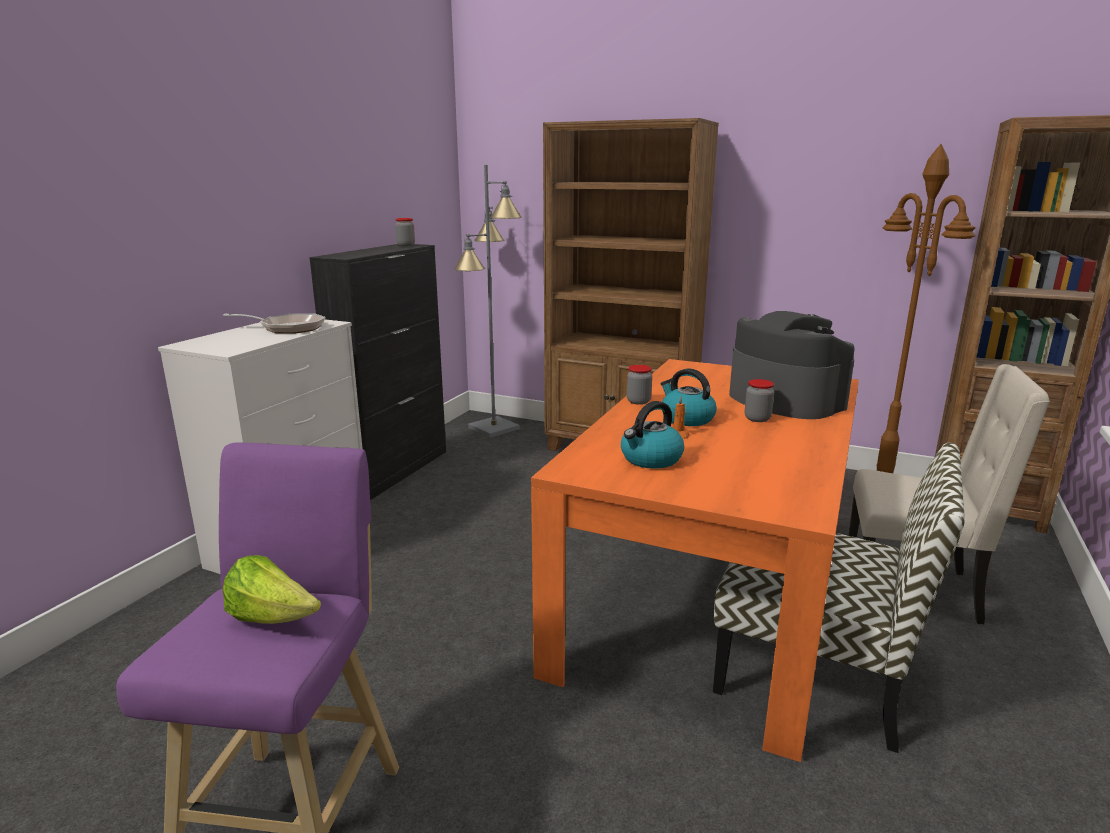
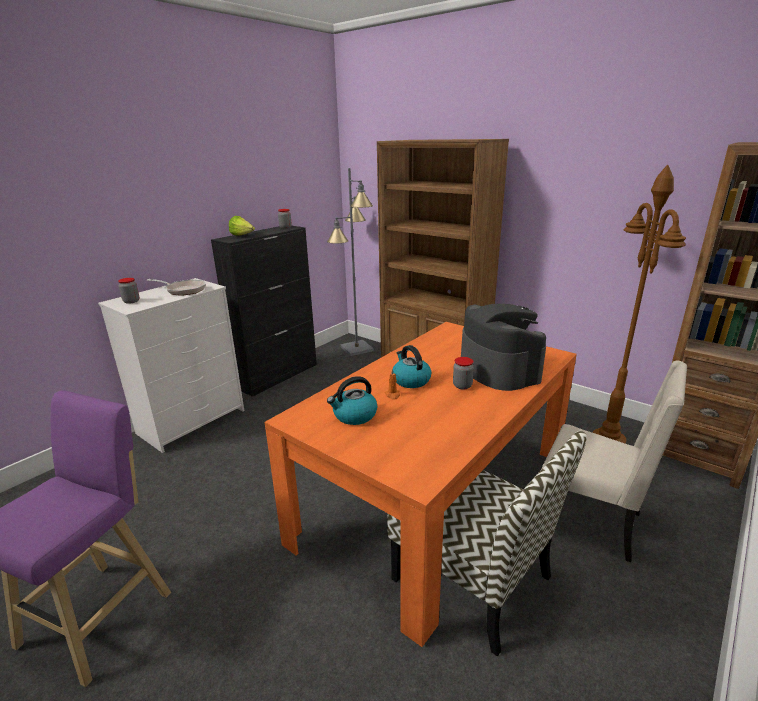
camera: 15 degrees right, 5 degrees up
lettuce [222,555,321,624] -> lettuce moved to [229,216,255,236]
jar [627,365,652,405] -> jar moved to [118,278,139,304]

